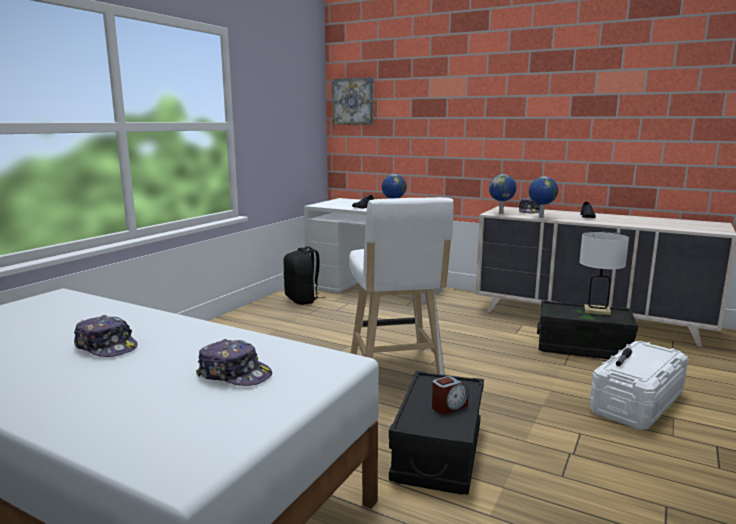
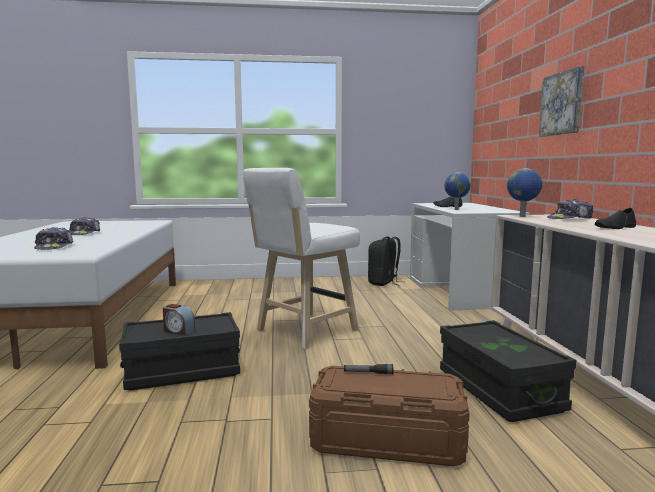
camera: 55 degrees right, 5 degrees down
picture [332,77,373,125] -> picture moved to [539,66,584,137]
globe [529,176,558,218] -> none
white table lamp [579,231,629,315] -> none
white storage box [590,341,688,430] -> brown storage box [309,366,470,466]

